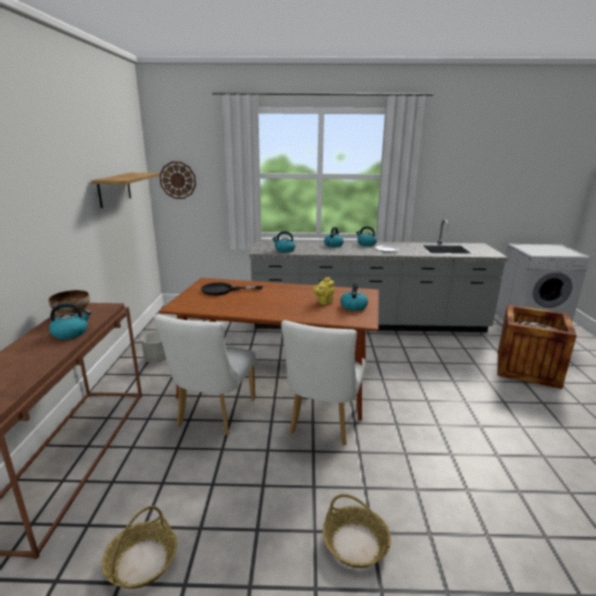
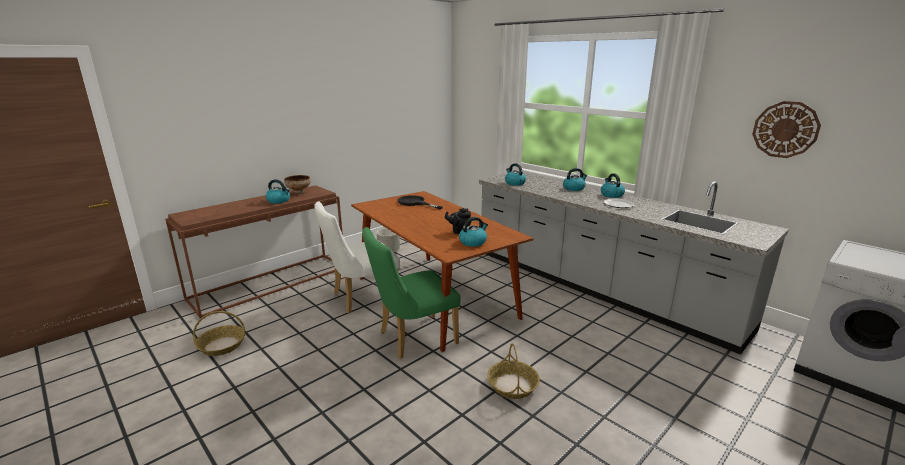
camera: 45 degrees right, 0 degrees up
shelf [91,173,159,208] -> none
wall clock [159,162,196,199] -> wall clock moved to [752,101,821,158]
white chair [281,320,366,445] -> green chair [362,227,461,359]
yellow teapot [313,277,334,305] -> black teapot [445,208,472,234]
basket [323,494,391,568] -> basket moved to [487,343,540,399]
crate [497,304,577,389] -> none

